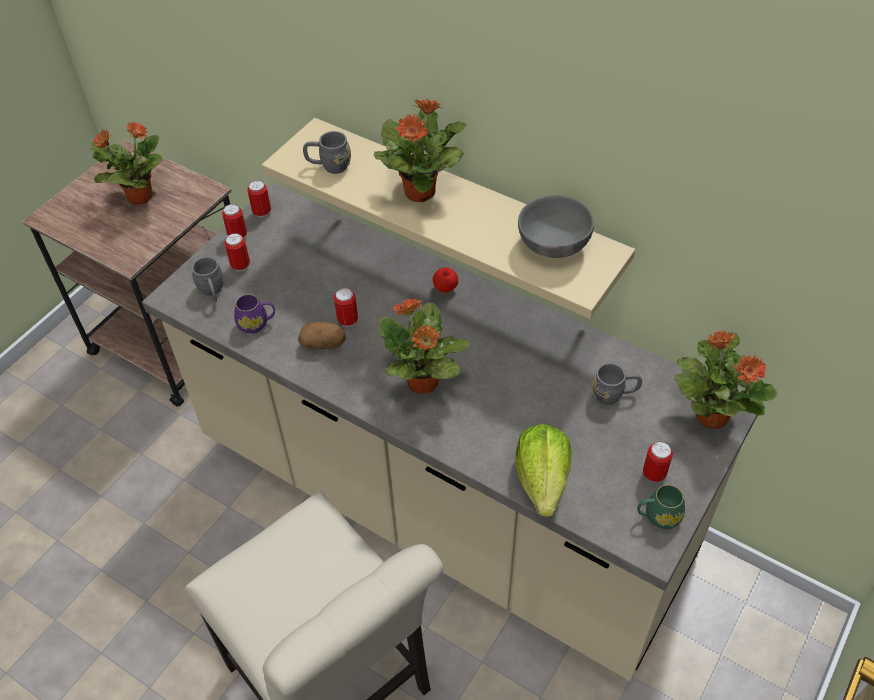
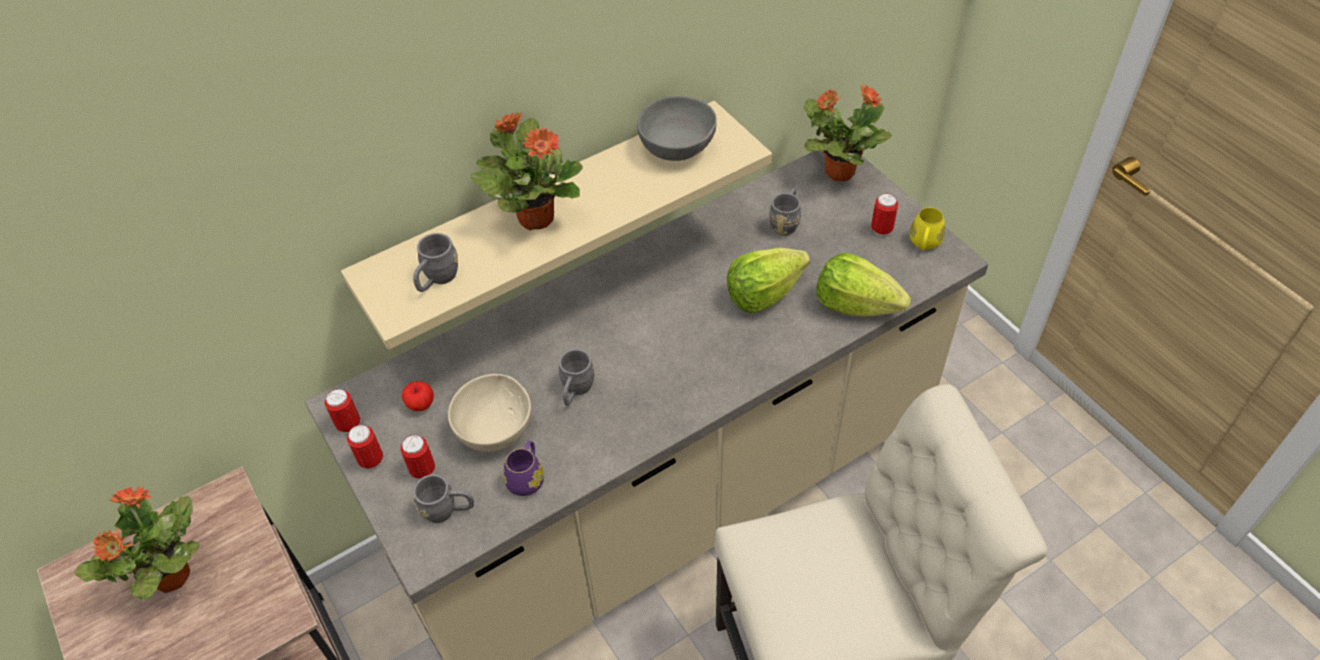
camera: 65 degrees left, 0 degrees up
potato [298,322,346,350] -> none
can [334,288,358,327] -> grey mug [559,349,595,406]
potted plant [379,298,470,394] -> none
apple [433,267,458,293] -> apple moved to [402,381,434,411]
green mug [637,485,685,529] -> yellow mug [910,207,945,250]
none -> beige bowl [448,374,531,452]
none -> lettuce [727,248,810,313]

